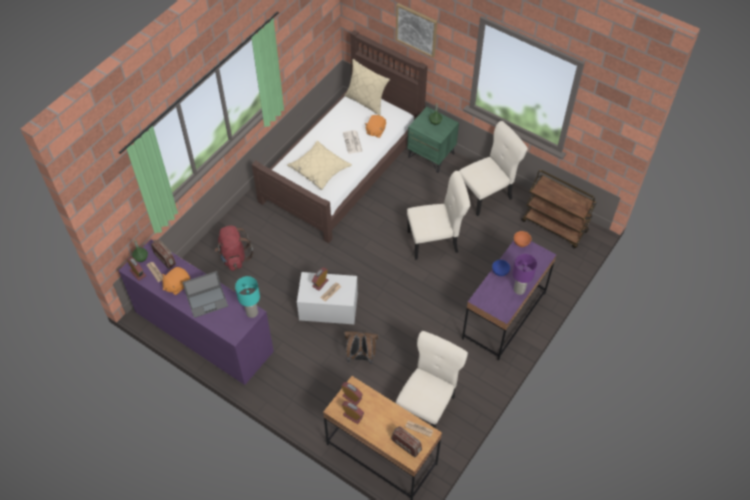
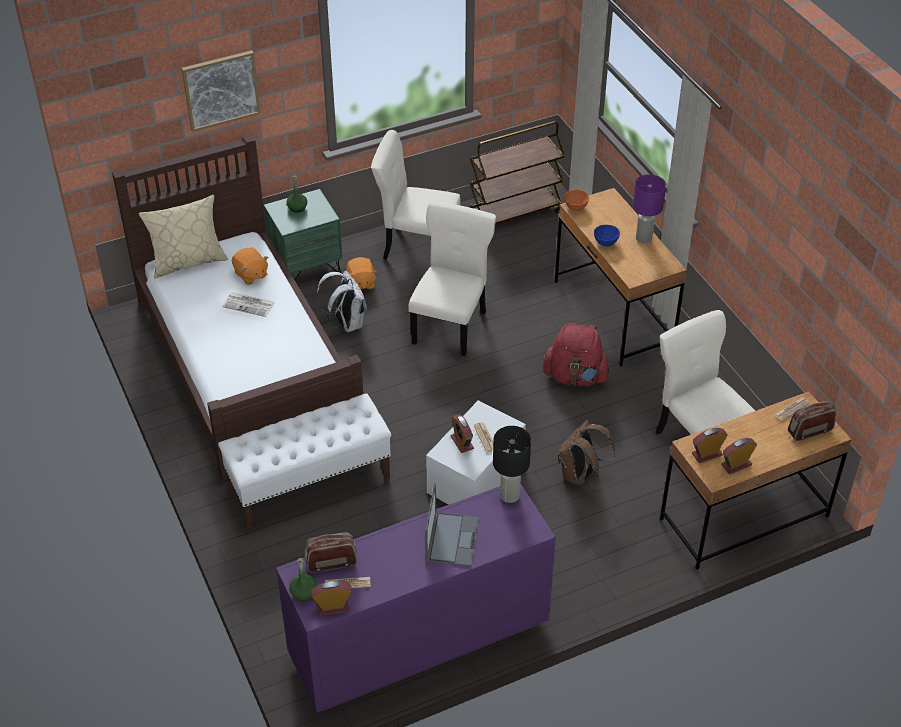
camera: 60 degrees left, 10 degrees down
orange plush toy [162,267,190,295] -> orange plush toy moved to [346,257,377,289]
red backpack [215,226,253,271] -> red backpack moved to [543,323,611,386]
turquoise table lamp [235,276,260,318] -> black table lamp [493,426,531,503]
beige pillow [287,141,352,190] -> none
beige chair [459,121,528,217] -> beige chair turned 75 degrees counterclockwise [371,130,461,260]
purple desk [462,241,557,361] -> brown desk [555,188,687,367]
none -> white bench [218,393,391,529]
none -> white backpack [316,271,367,332]

